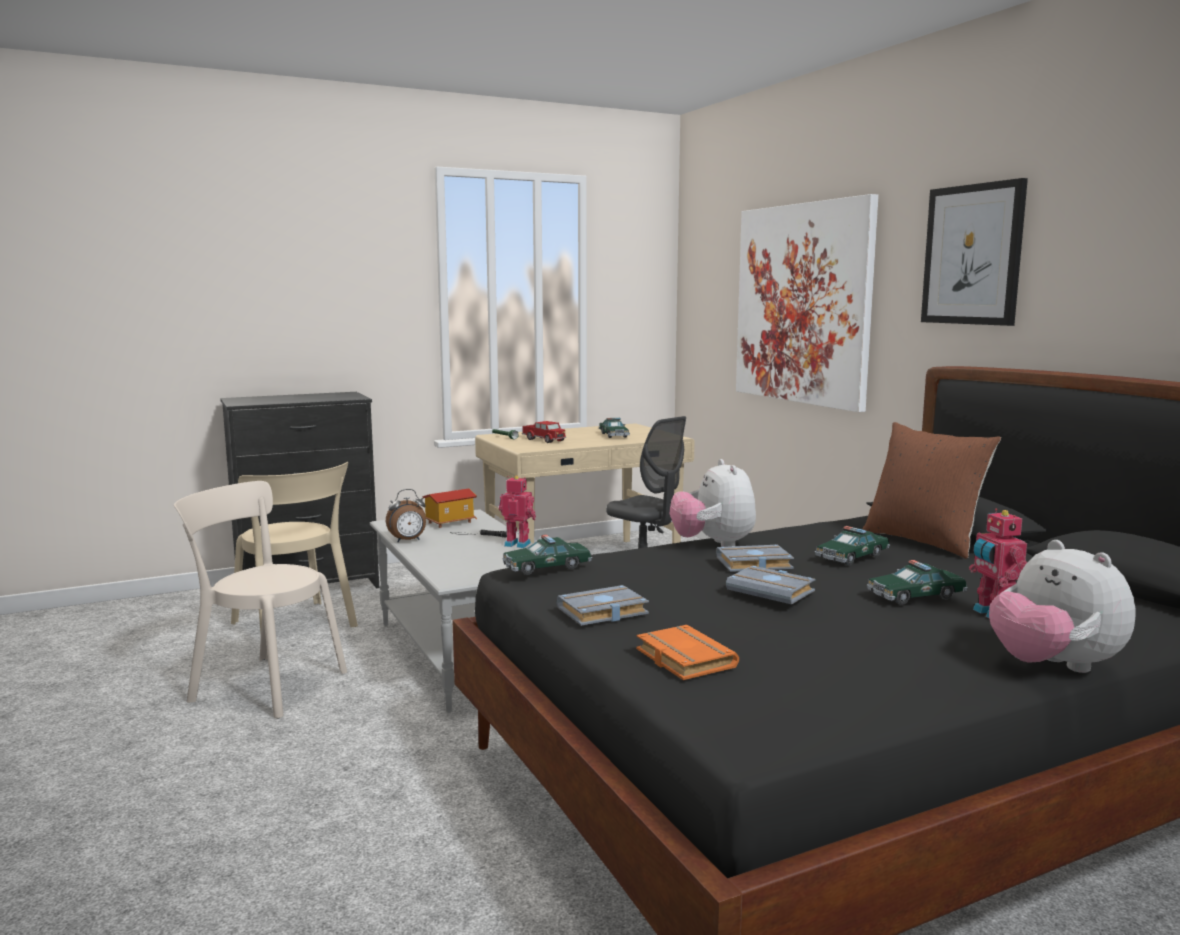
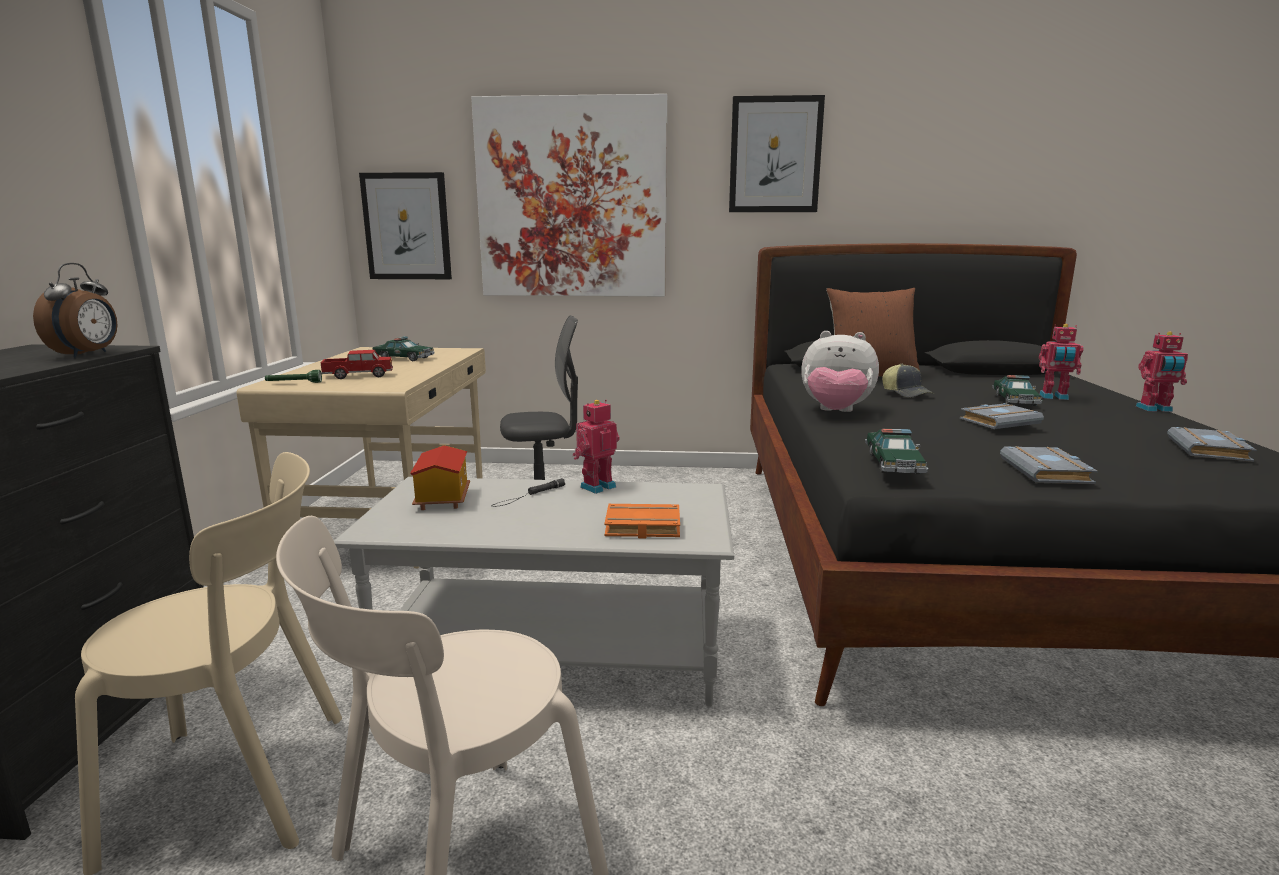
camera: 60 degrees left, 5 degrees up
alarm clock [386,489,426,542] -> alarm clock moved to [33,263,117,358]
orange book [636,625,739,680] -> orange book moved to [604,504,680,538]
grey book [716,545,794,572] -> grey book moved to [1167,427,1256,462]
toy car [815,526,890,565] -> cap [882,364,934,398]
plush toy [989,540,1136,673] -> toy robot [1136,332,1188,412]
none -> picture [359,172,452,279]

